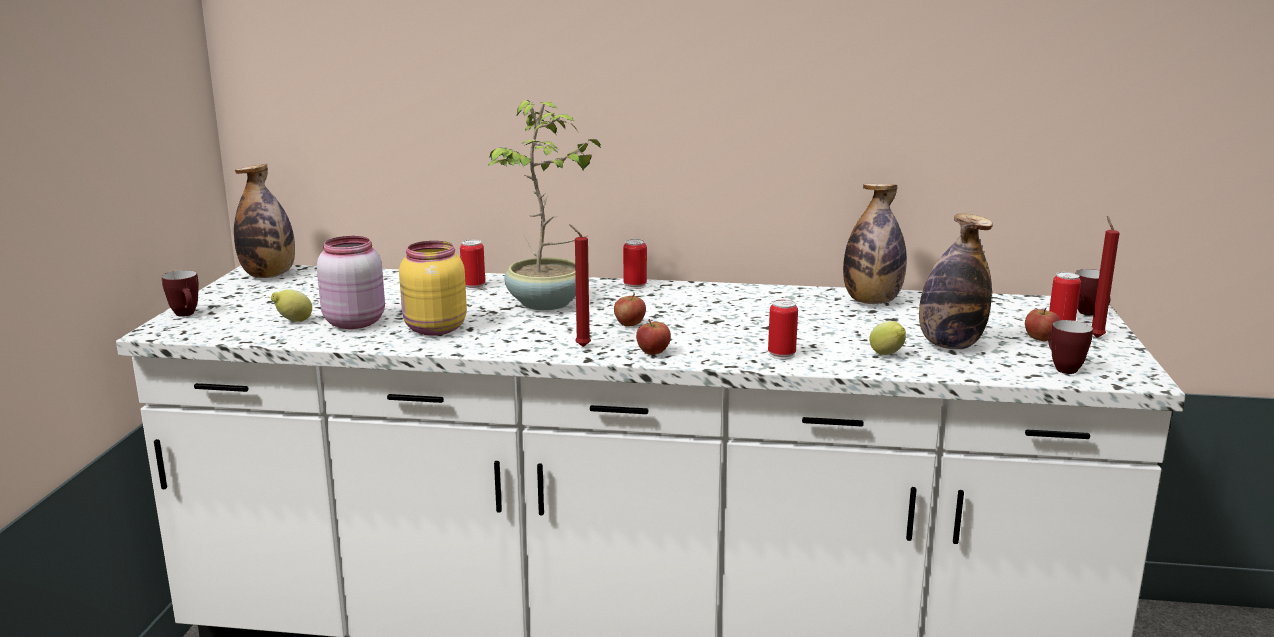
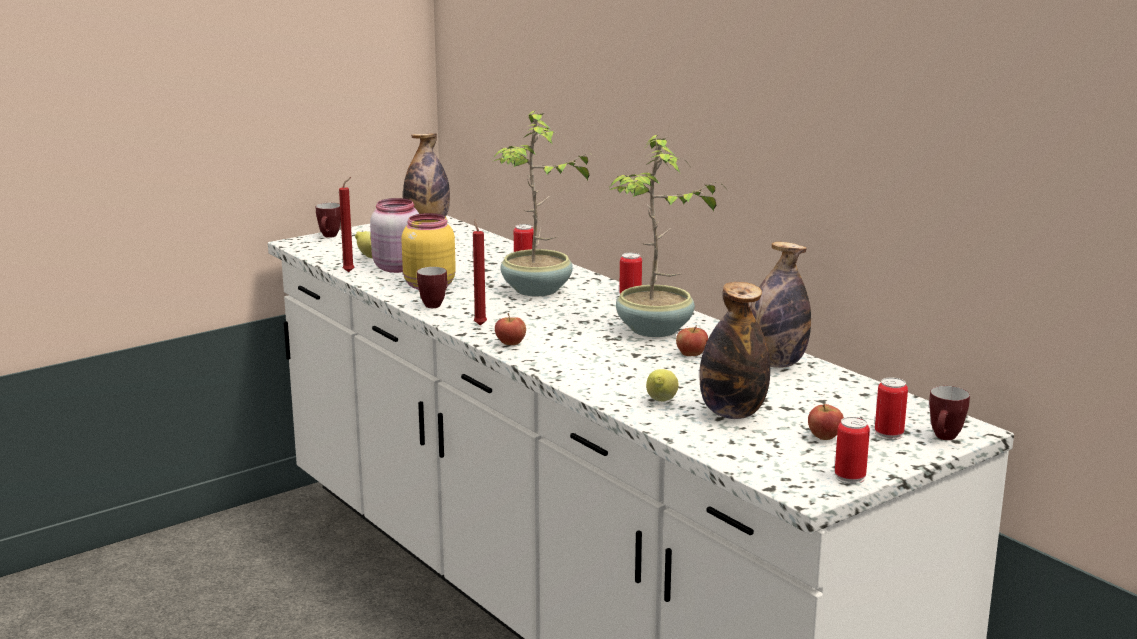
camera: 45 degrees right, 0 degrees up
apple [614,292,646,327] -> apple moved to [676,325,708,356]
can [768,299,798,359] -> can moved to [835,417,870,484]
mug [1048,320,1093,374] -> mug moved to [417,267,448,308]
red candle [1092,216,1119,338] -> red candle moved to [339,177,354,272]
none -> potted plant [610,135,725,337]

